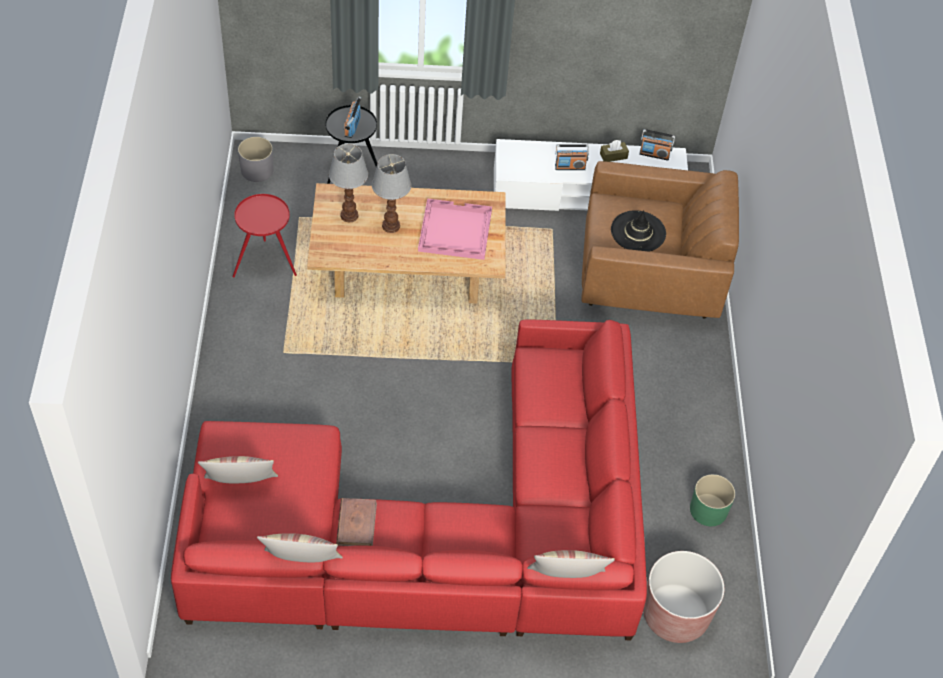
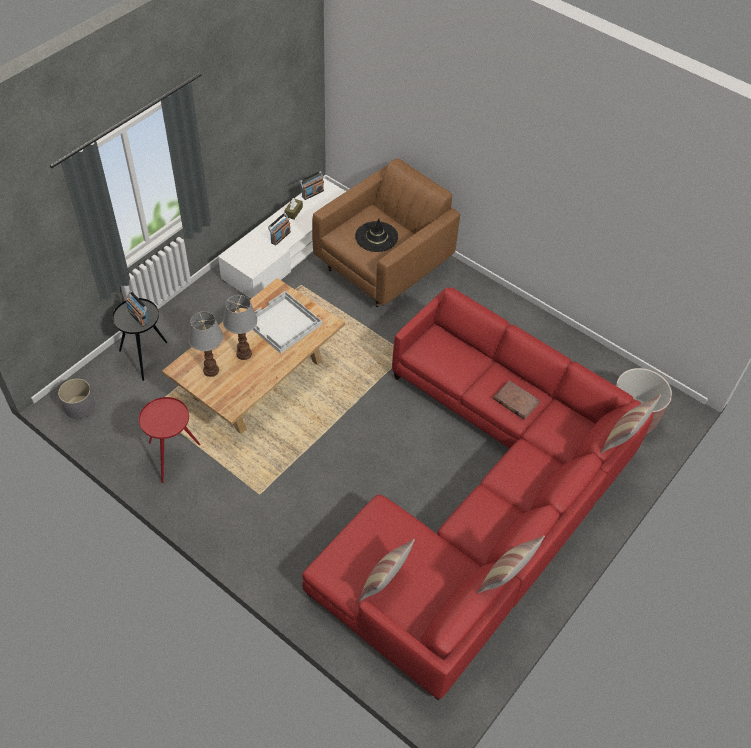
camera: 50 degrees left, 0 degrees up
brown book [336,498,377,546] -> brown book moved to [493,380,540,420]
pink tray [418,198,492,260] -> white tray [252,291,322,354]
green planter [690,474,735,526] -> none

